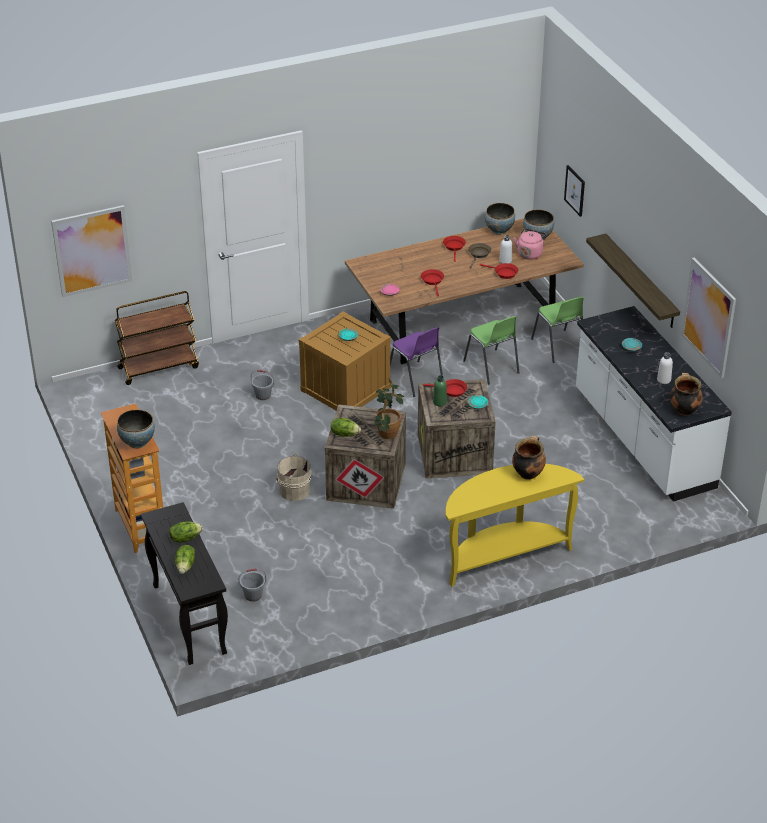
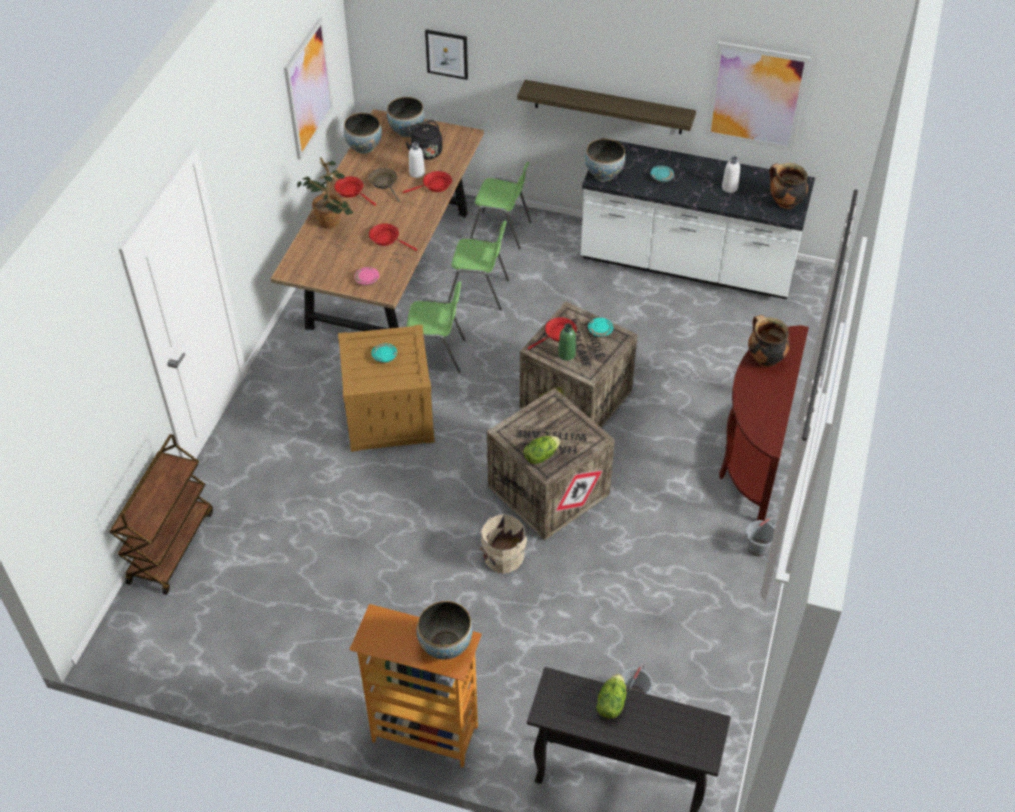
camera: 50 degrees left, 10 degrees up
picture [51,205,132,297] -> picture moved to [284,17,333,160]
lettuce [175,545,195,574] -> none
grey bucket [251,370,274,400] -> grey bucket moved to [746,518,775,556]
potted plant [375,378,404,439] -> potted plant moved to [297,158,353,229]
purple chair [390,327,443,397] -> green chair [406,281,465,373]
yellow console table [446,464,584,587] -> brown console table [719,325,809,521]
pink kettle [513,228,547,260] -> black kettle [406,120,442,160]
none -> bowl [585,139,625,181]

